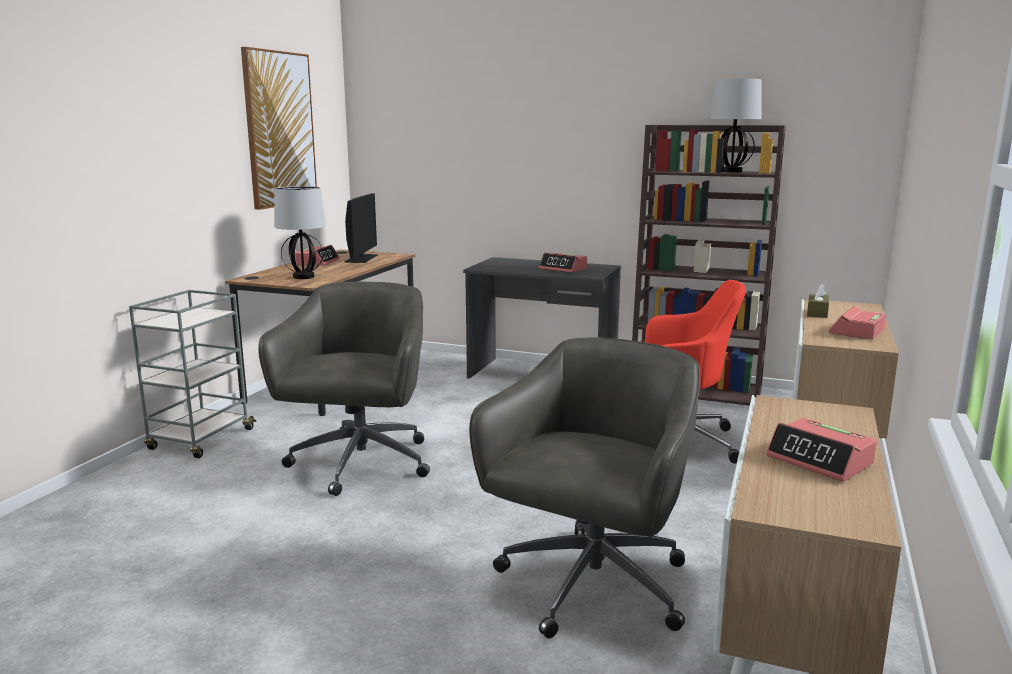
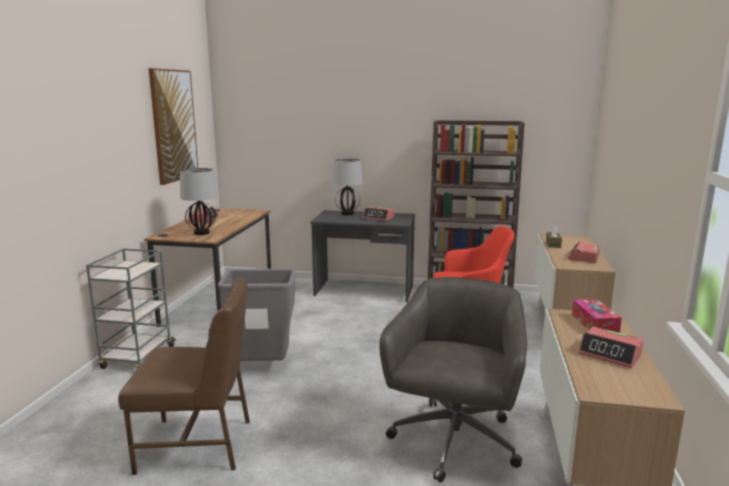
camera: 10 degrees left, 0 degrees up
grey office chair [258,282,430,496] -> grey trash can [218,269,296,361]
monitor [345,193,378,263] -> none
table lamp [710,79,762,172] -> table lamp moved to [332,159,363,215]
none -> brown chair [118,278,250,475]
none -> tissue box [572,299,622,333]

